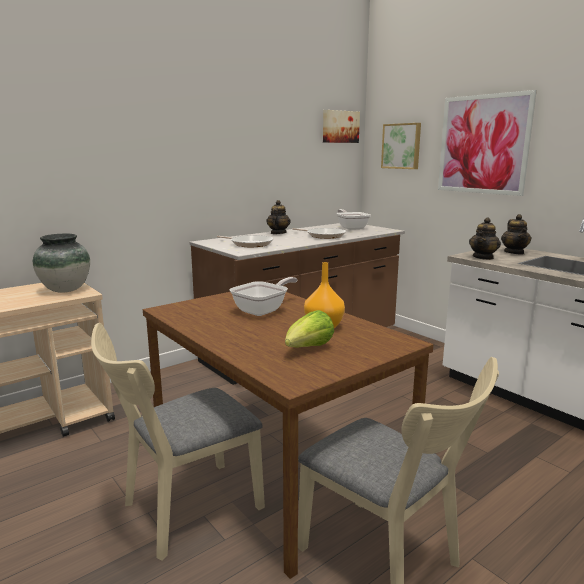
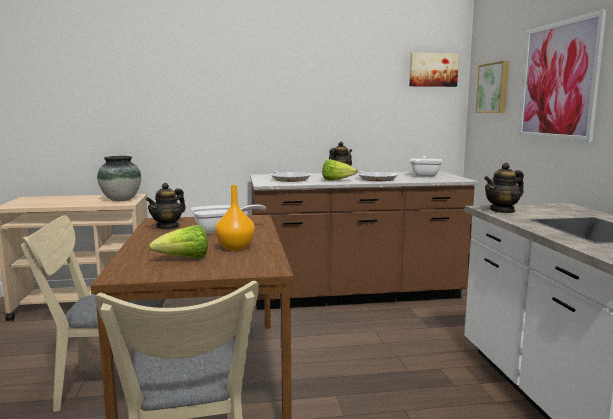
camera: 30 degrees right, 5 degrees down
teapot [501,214,532,255] -> teapot moved to [146,183,186,230]
none -> lettuce [322,159,358,181]

